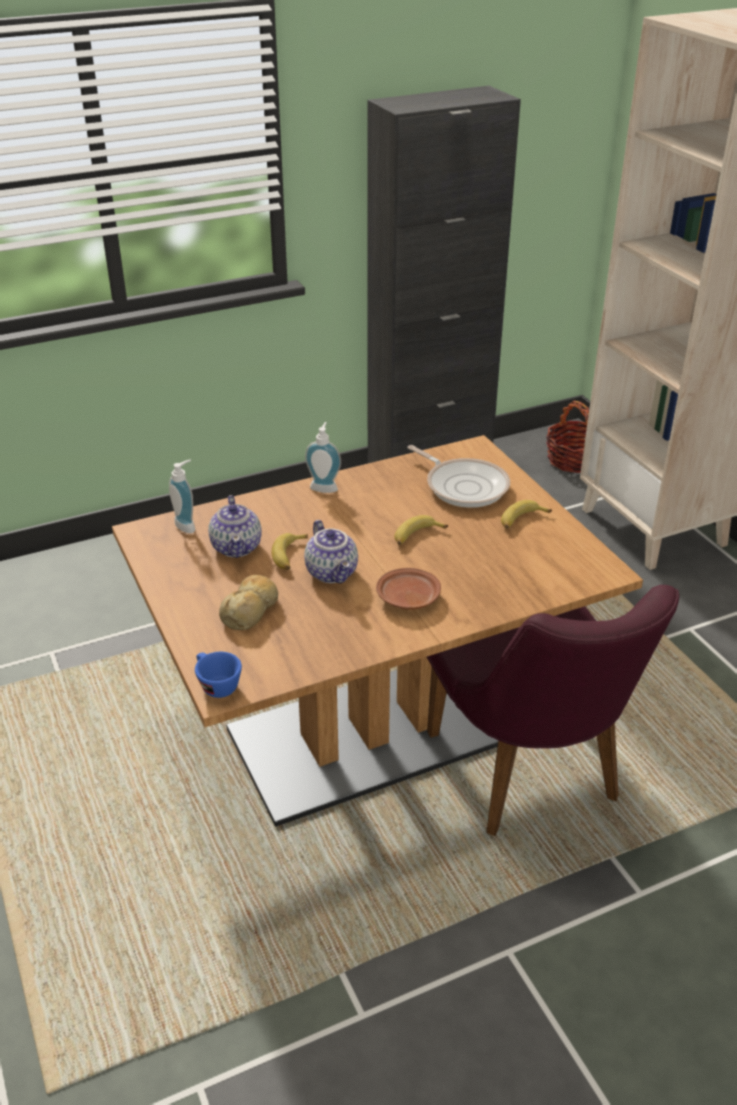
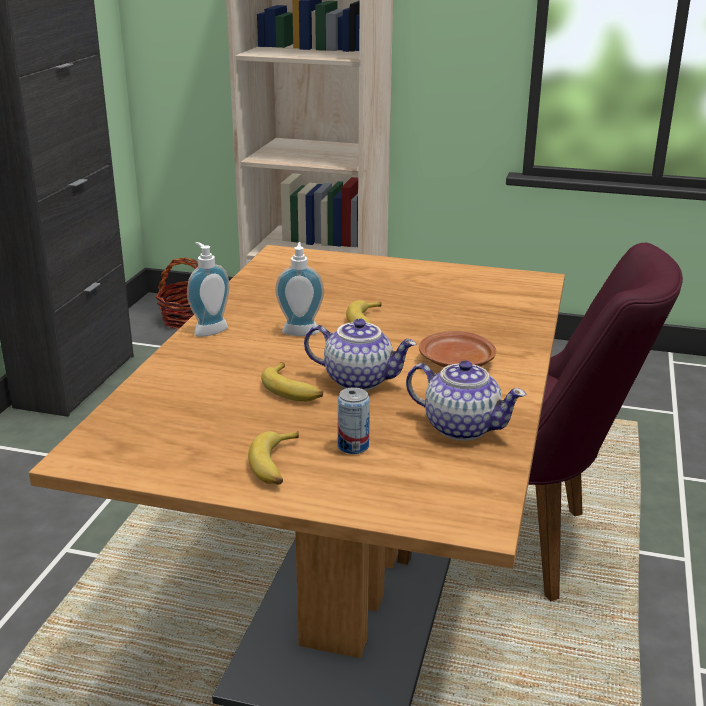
camera: 50 degrees left, 10 degrees down
soap dispenser [169,460,195,533] -> soap dispenser moved to [275,242,324,336]
blue cup [195,652,242,698] -> none
teapot [208,495,262,558] -> teapot moved to [406,360,526,441]
bread [219,575,278,630] -> can [338,387,370,454]
frying pan [408,445,510,508] -> none
banana [501,500,552,529] -> banana moved to [248,431,299,485]

